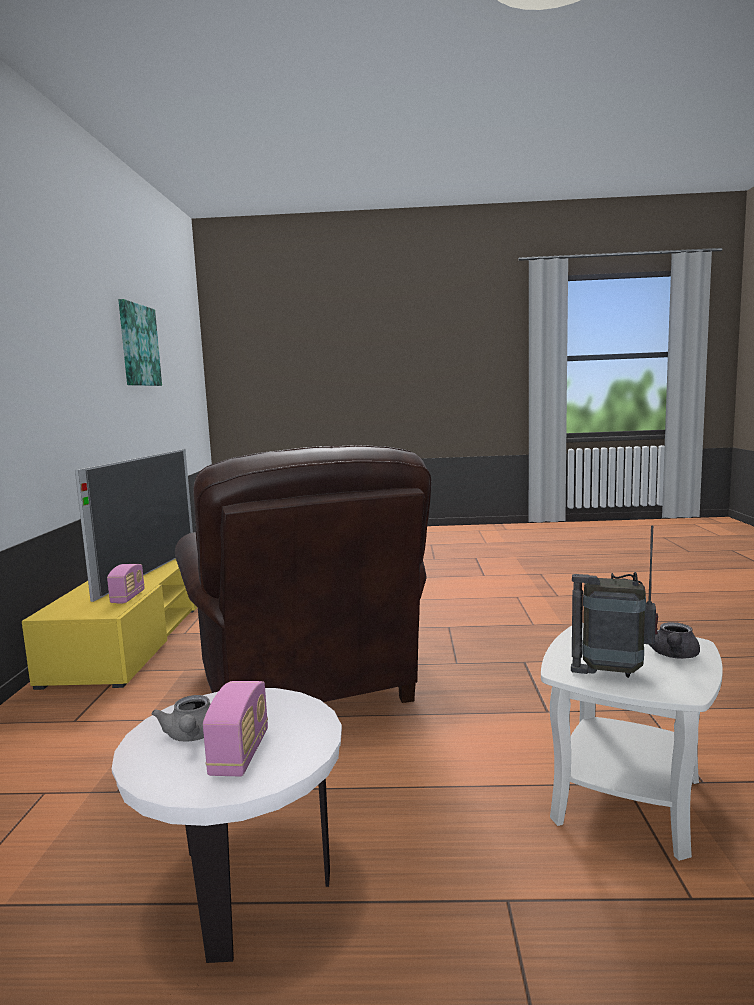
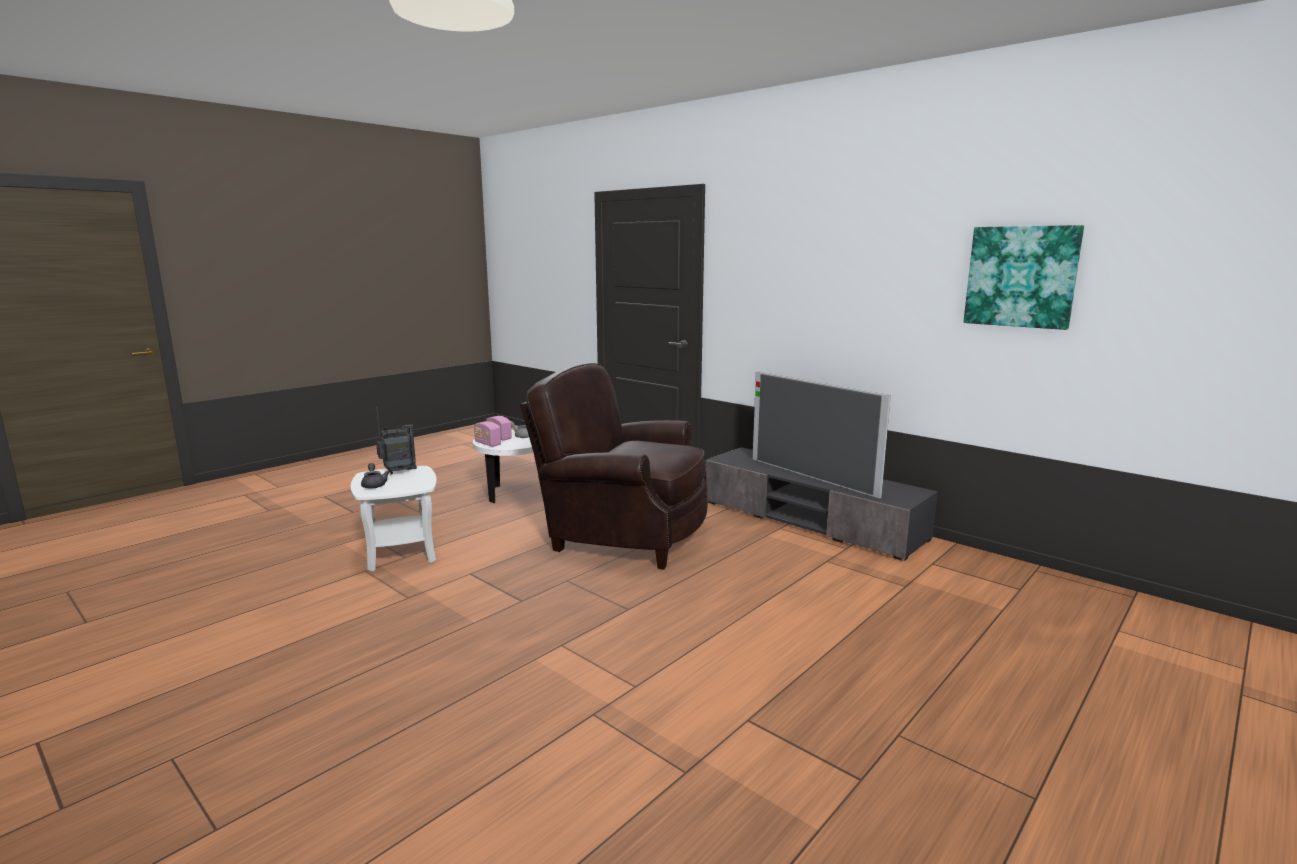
camera: 130 degrees right, 5 degrees up
yellow tv stand [22,559,198,690] -> grey tv stand [706,447,938,561]
radio [107,564,145,604] -> radio moved to [474,421,501,447]

